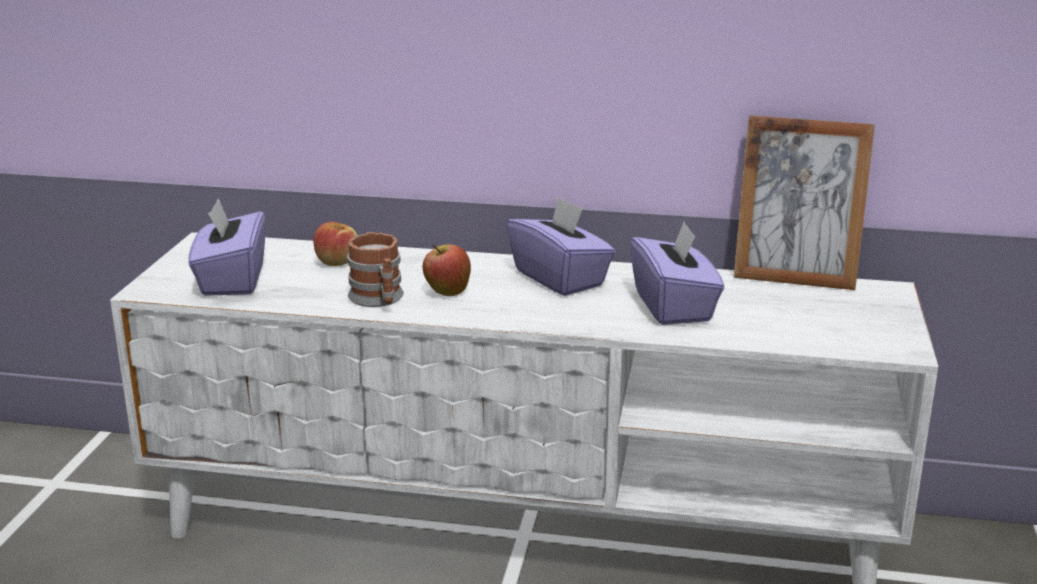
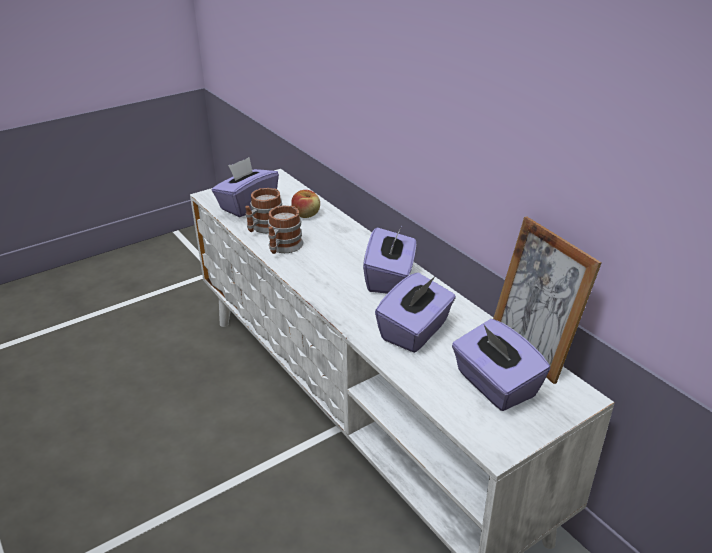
camera: 45 degrees right, 10 degrees up
apple [423,244,471,296] -> none
none -> mug [245,188,282,233]
none -> purple tissue box [452,319,550,411]

